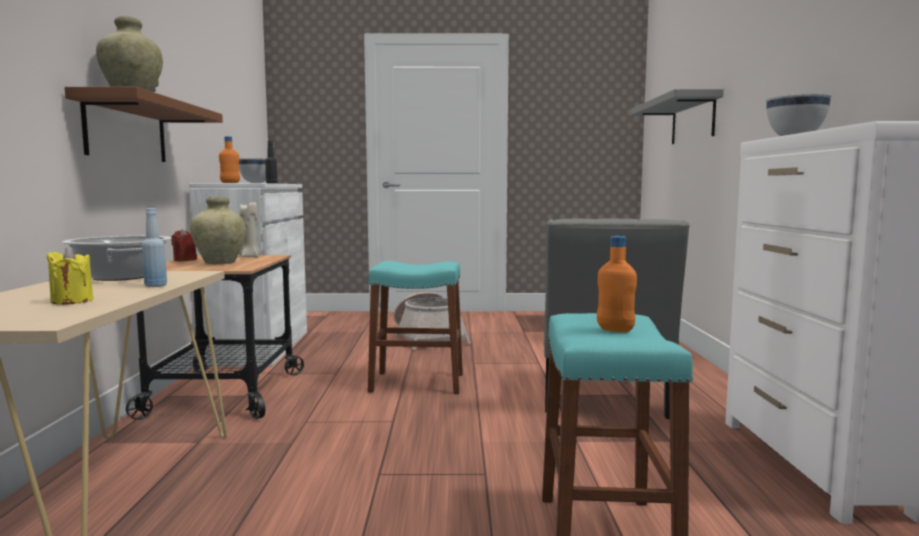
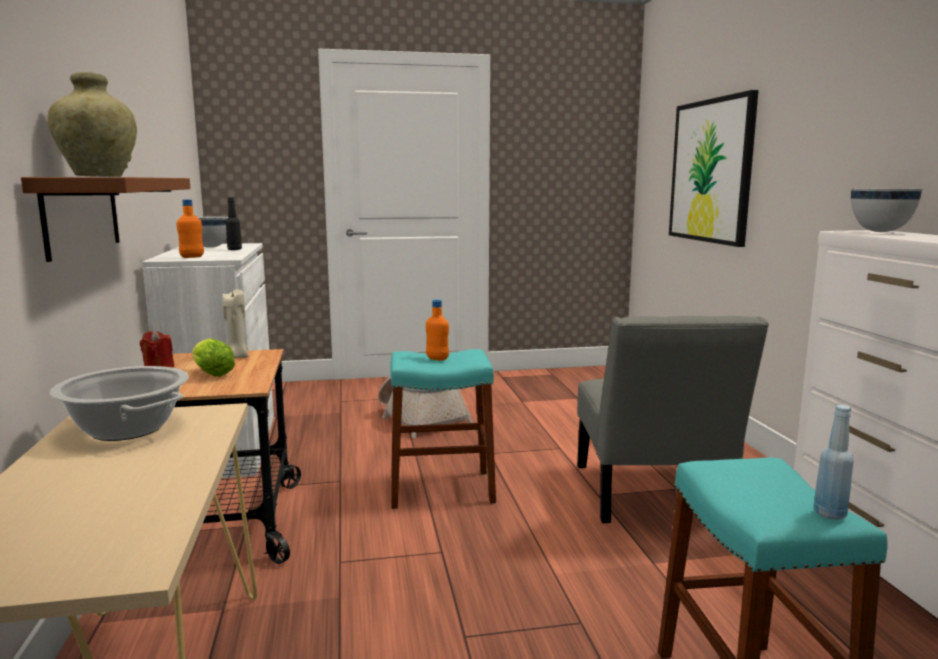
camera: 10 degrees left, 5 degrees up
yellow candle [47,248,93,304] -> none
blue bottle [142,208,167,287] -> blue bottle moved to [813,405,854,520]
beige vase [190,197,246,264] -> lettuce [192,338,235,377]
orange bottle [597,236,637,332] -> orange bottle moved to [426,300,449,360]
grey shelf [631,89,724,144] -> picture [669,90,759,247]

